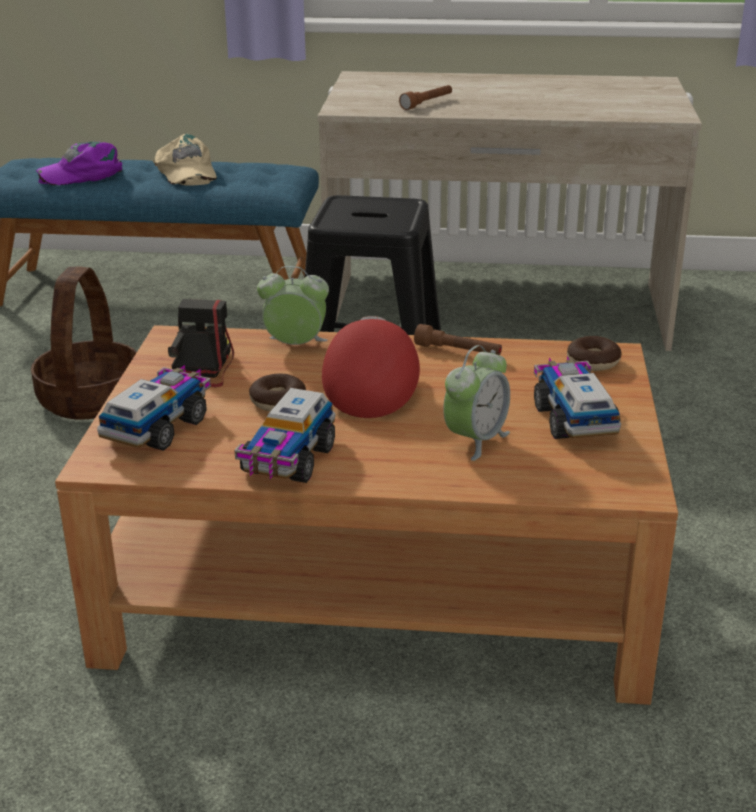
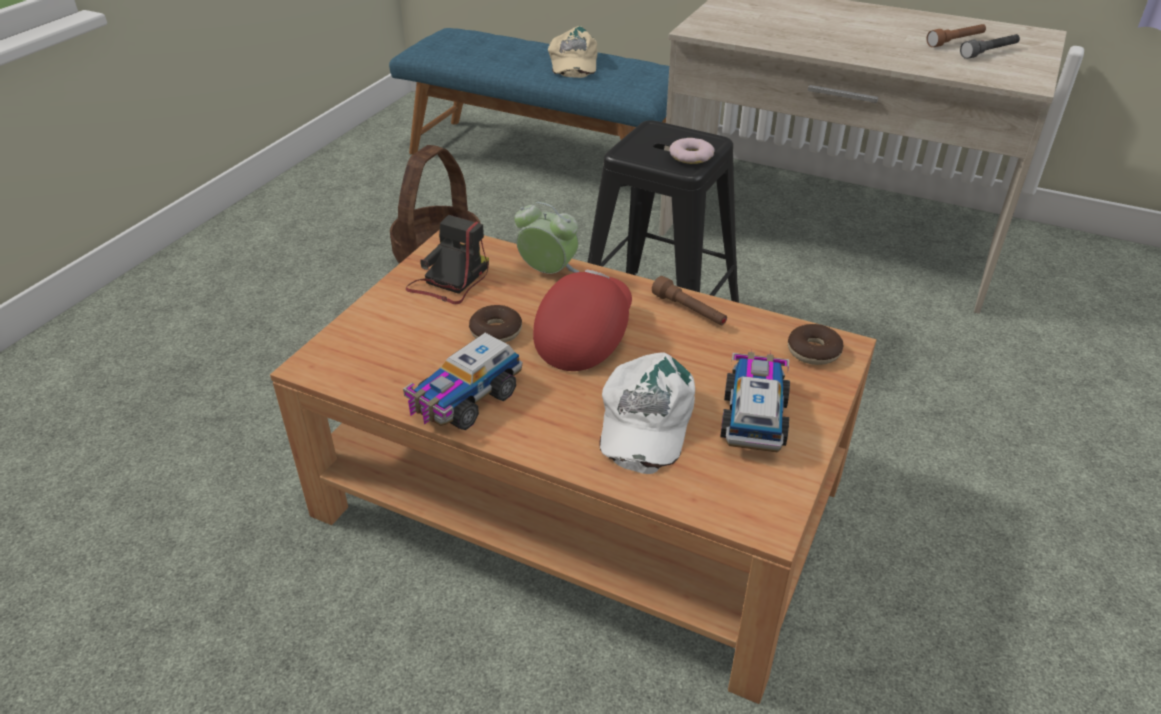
camera: 20 degrees right, 10 degrees up
purple cap [36,141,122,185] -> none
toy truck [97,365,211,451] -> none
brown flashlight [399,85,452,110] -> brown flashlight moved to [927,24,986,47]
alarm clock [443,345,510,461] -> white cap [599,352,695,474]
none -> donut [669,138,715,164]
none -> grey flashlight [960,34,1020,59]

